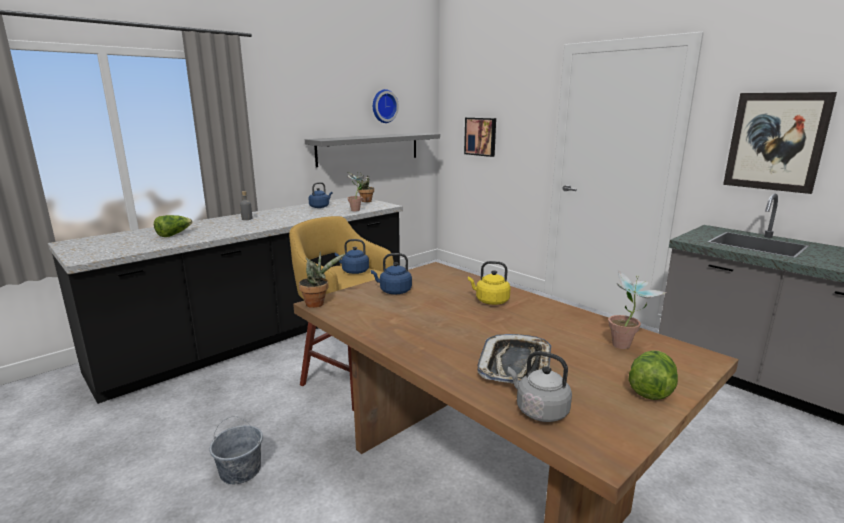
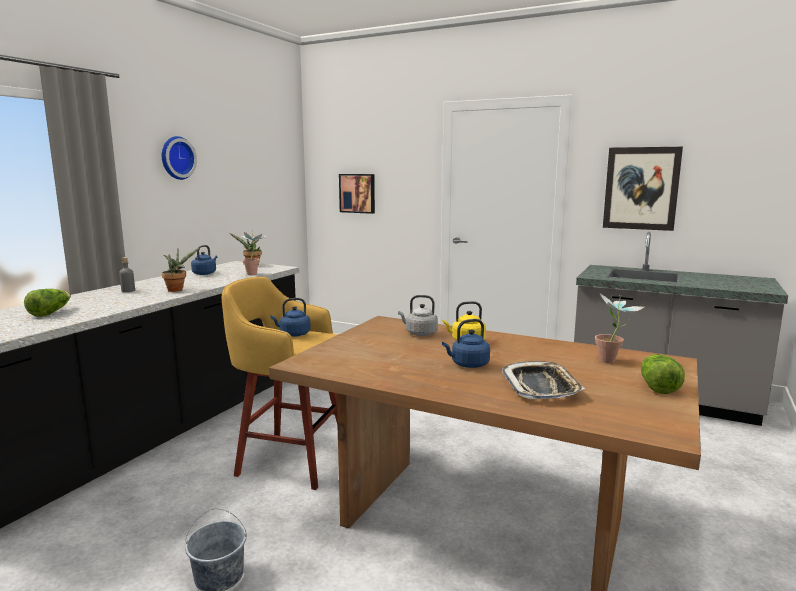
camera: 20 degrees left, 5 degrees down
potted plant [299,251,345,308] -> potted plant moved to [162,248,199,292]
grey shelf [305,133,440,167] -> none
blue kettle [371,253,412,294] -> blue kettle moved to [442,319,490,368]
wall clock [373,89,399,123] -> wall clock moved to [162,136,197,180]
grey kettle [508,351,572,422] -> grey kettle moved to [398,295,438,336]

